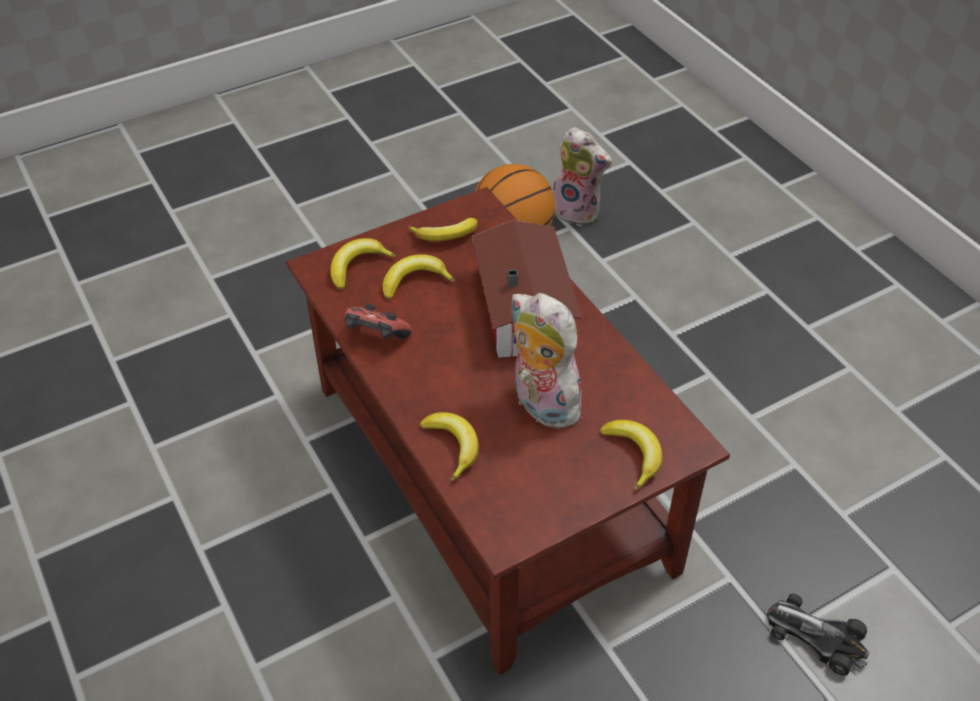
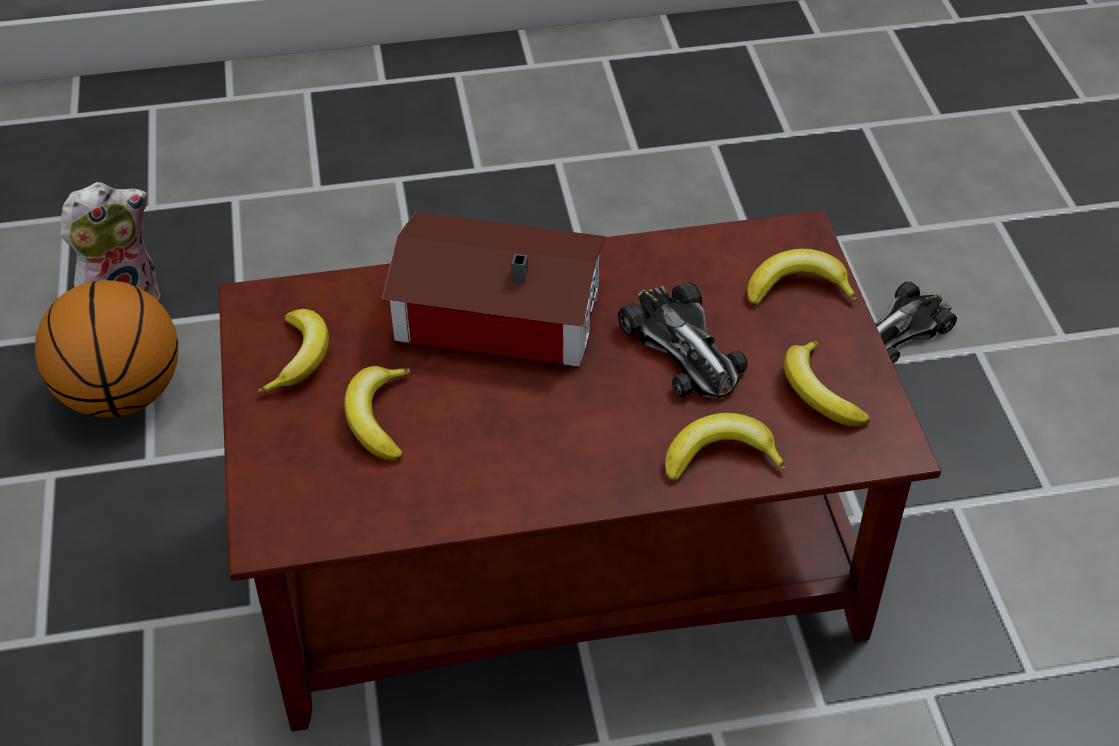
camera: 70 degrees left, 0 degrees up
banana [330,238,396,290] -> banana moved to [784,340,870,426]
game controller [345,304,412,339] -> none
plush toy [510,293,583,429] -> toy car [618,281,748,398]

